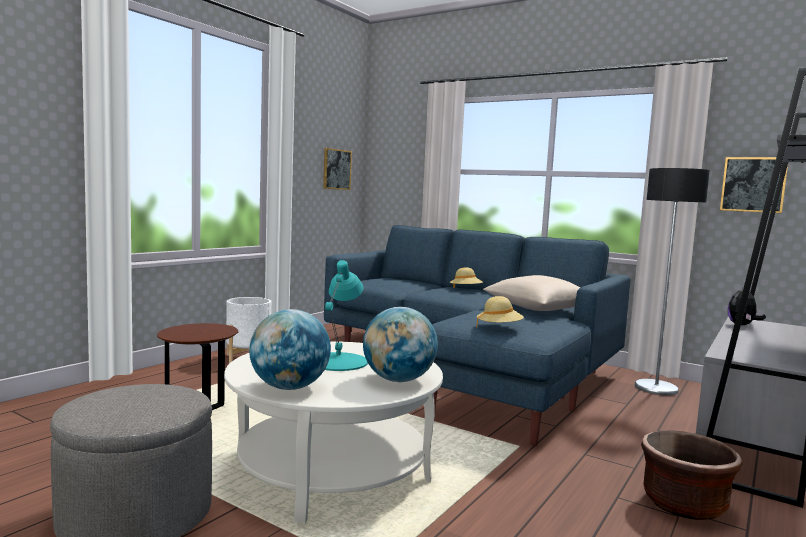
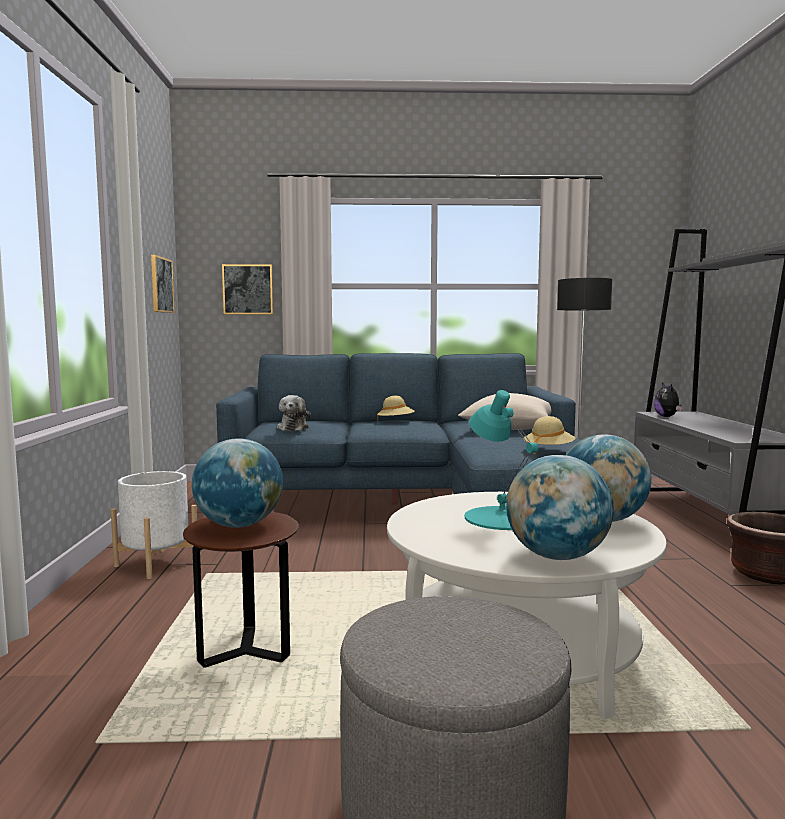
camera: 35 degrees left, 0 degrees up
picture [720,157,788,213] -> picture moved to [222,264,273,315]
none -> globe [192,438,283,528]
none -> plush toy [277,395,311,431]

